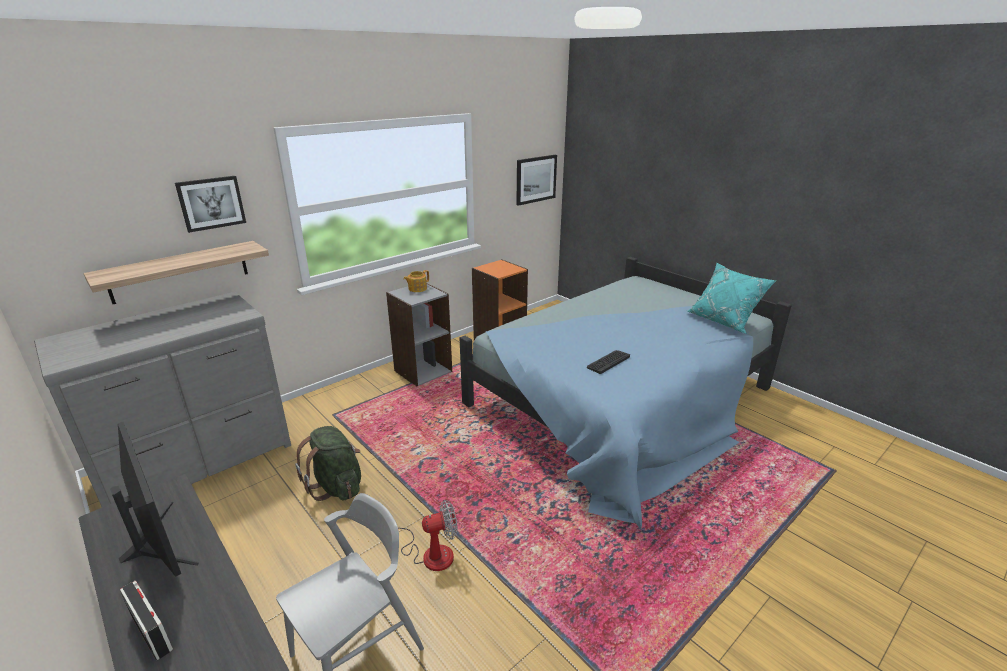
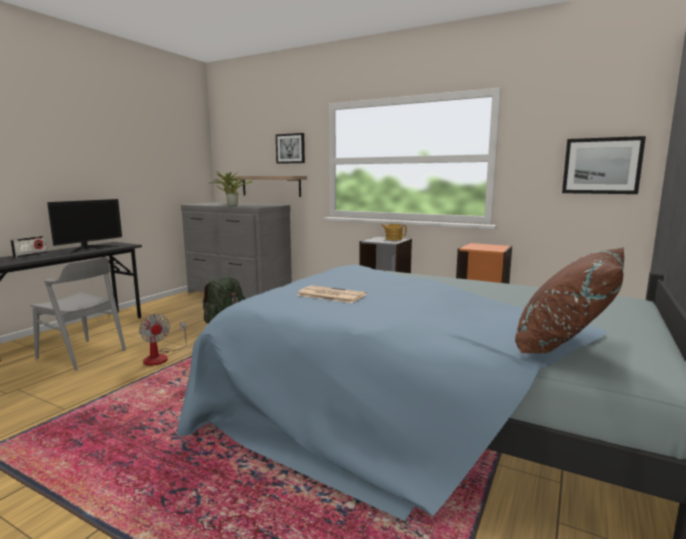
camera: 70 degrees right, 15 degrees down
keyboard [587,350,630,374] -> newspaper [297,285,366,303]
turquoise pillow [687,263,776,334] -> brown pillow [515,247,624,354]
none -> potted plant [209,170,252,206]

